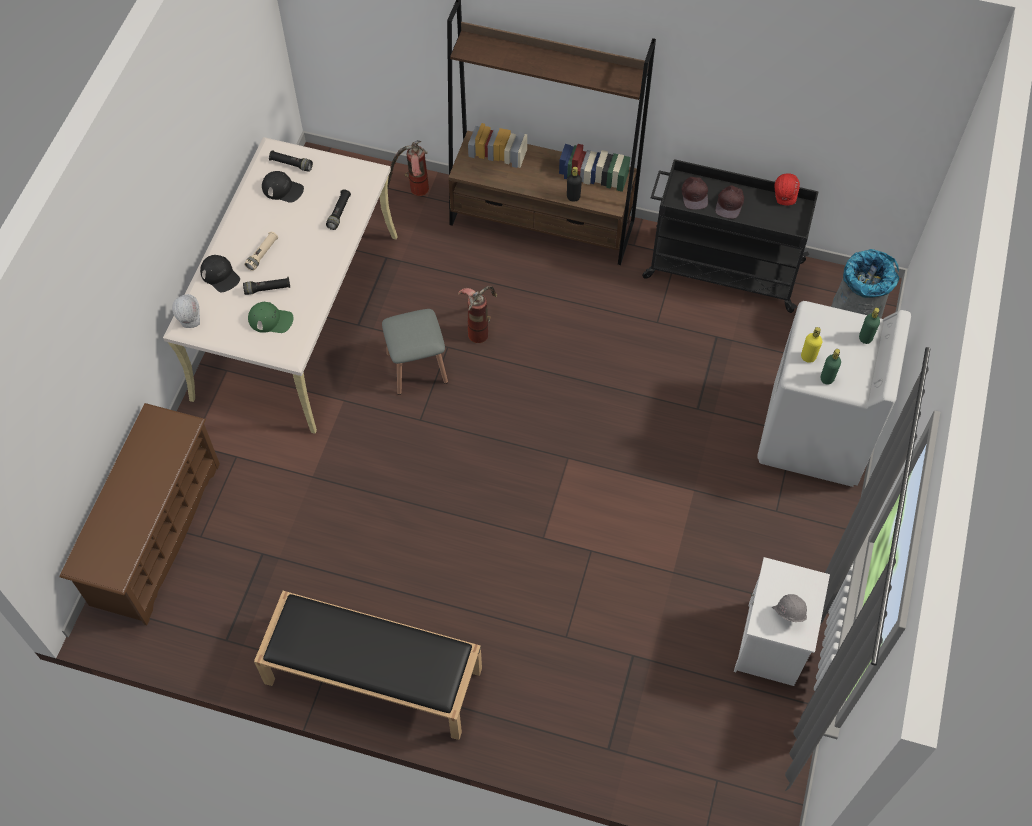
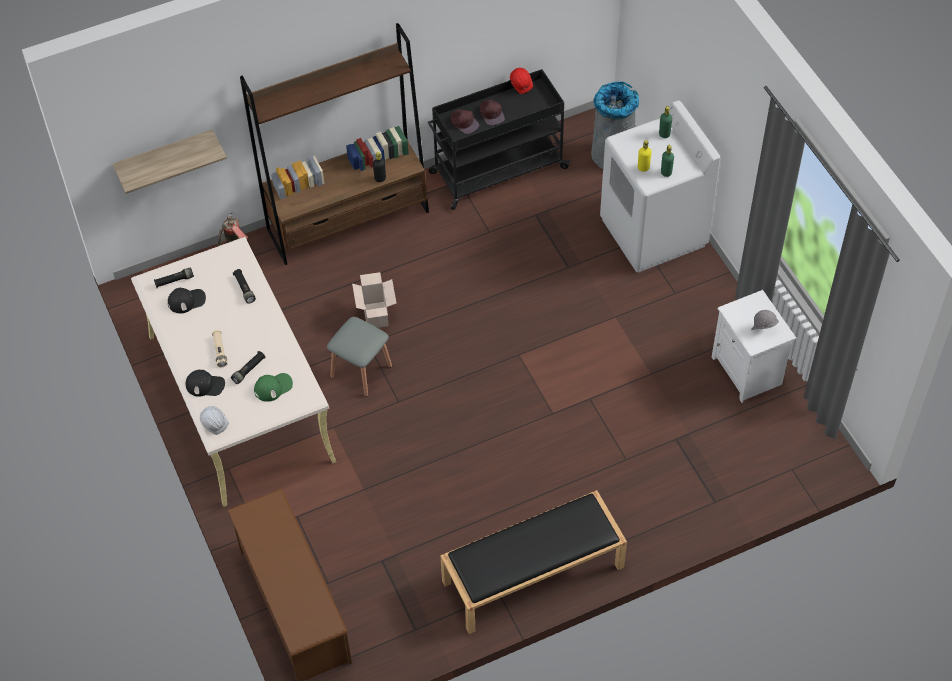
camera: 40 degrees left, 5 degrees down
fire extinguisher [458,286,497,343] -> cardboard box [352,272,397,328]
none -> shelf [113,129,227,194]

